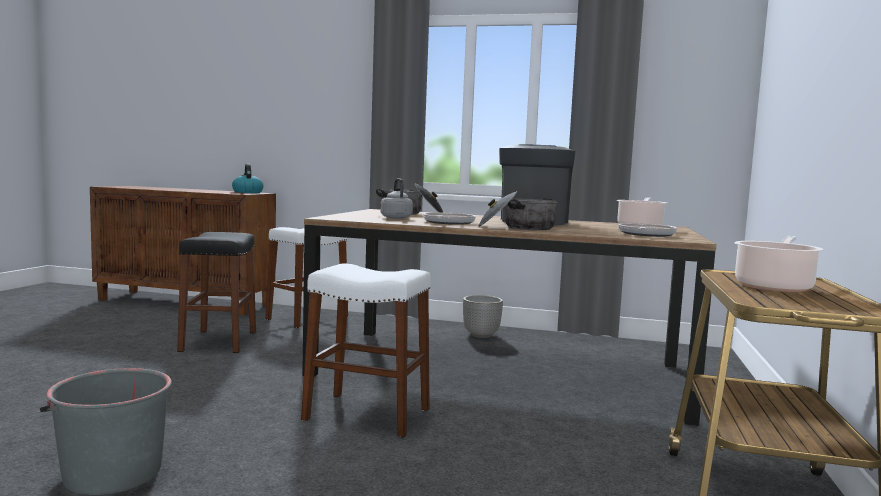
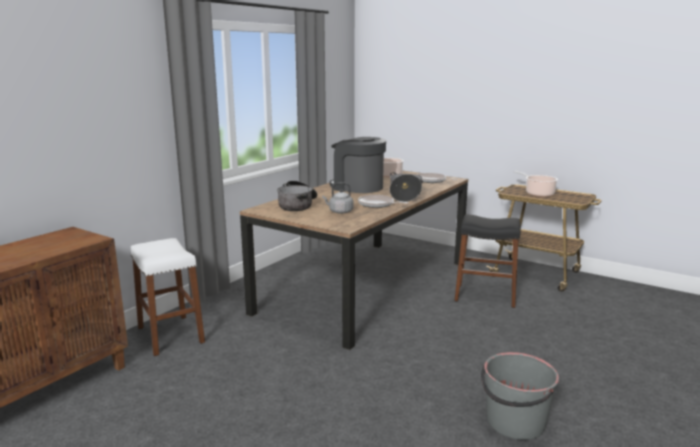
camera: 70 degrees left, 10 degrees up
black stool [177,232,256,353] -> black stool moved to [454,215,521,308]
kettle [232,164,263,193] -> none
white stool [301,264,431,437] -> none
planter [463,295,503,338] -> none

